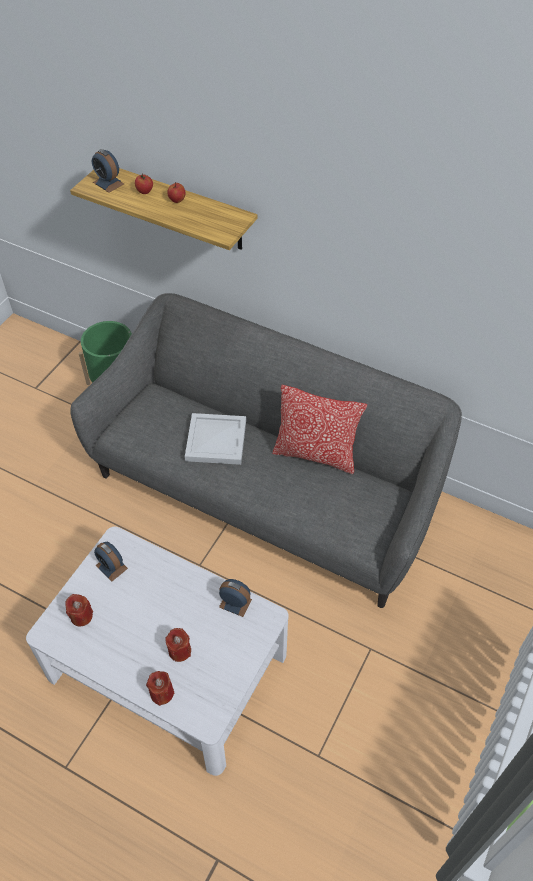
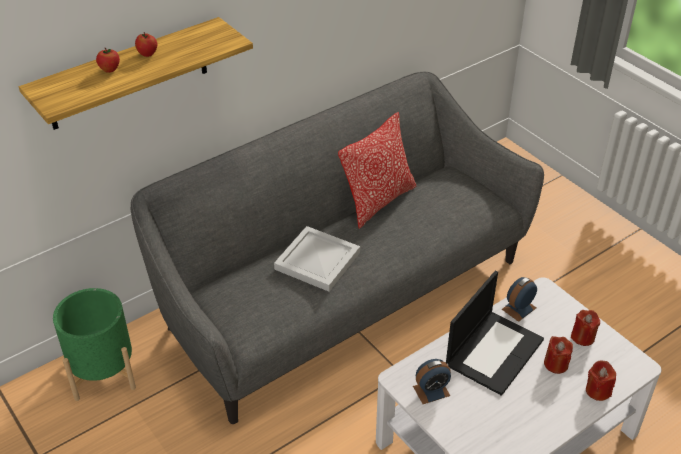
camera: 65 degrees left, 10 degrees down
red candle [65,594,93,627] -> red candle moved to [571,310,600,346]
alarm clock [92,149,124,193] -> none
none -> laptop [446,271,544,396]

